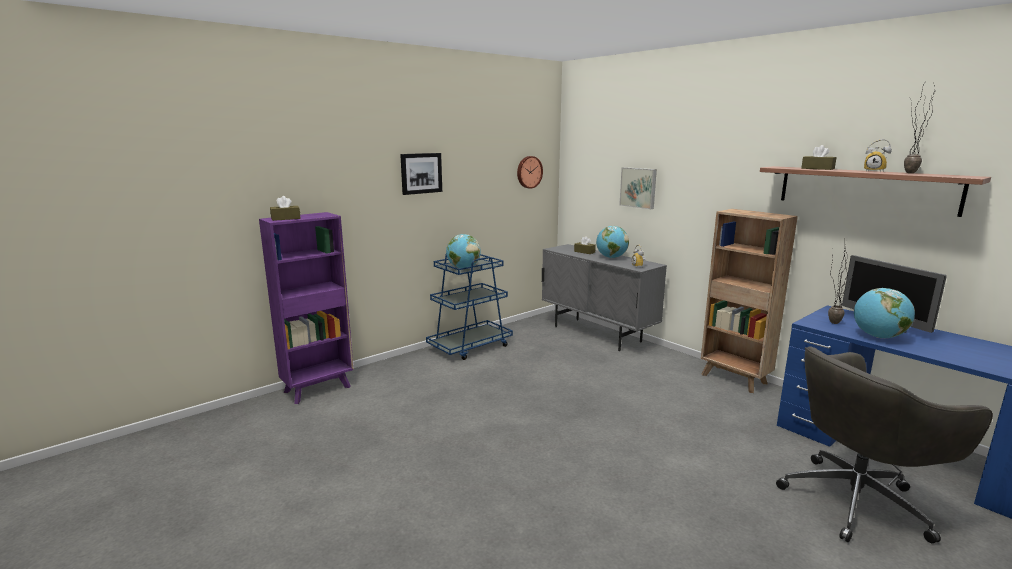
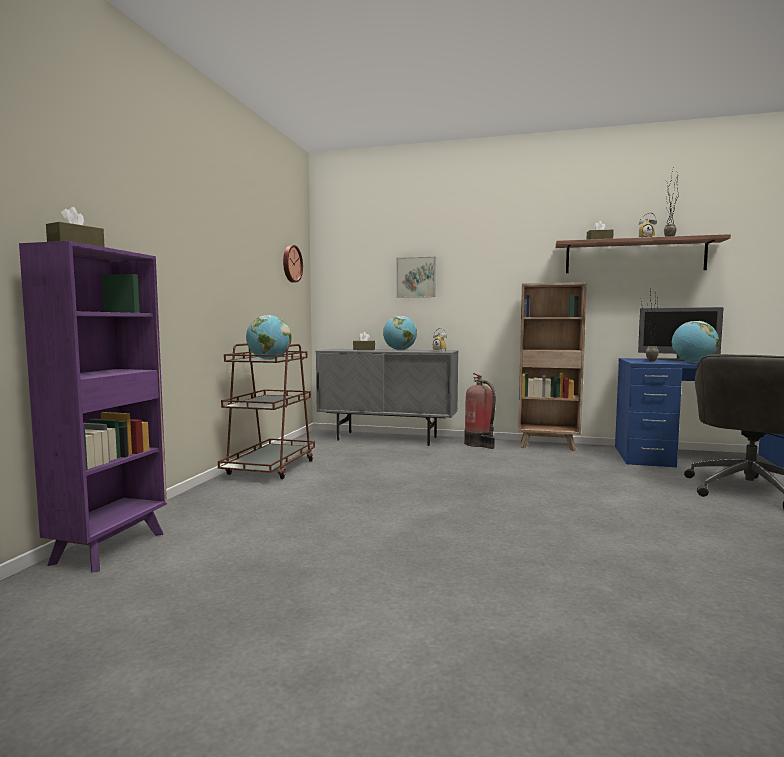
camera: 35 degrees left, 10 degrees down
picture [400,153,442,195] -> none
blue cart [426,254,513,360] -> brown cart [218,343,315,479]
none -> fire extinguisher [464,373,496,449]

